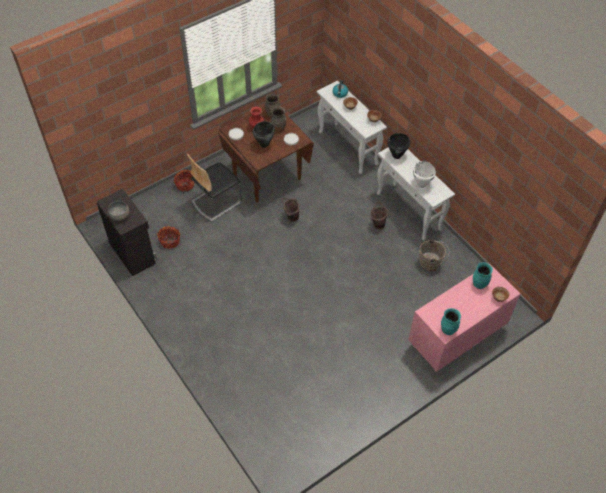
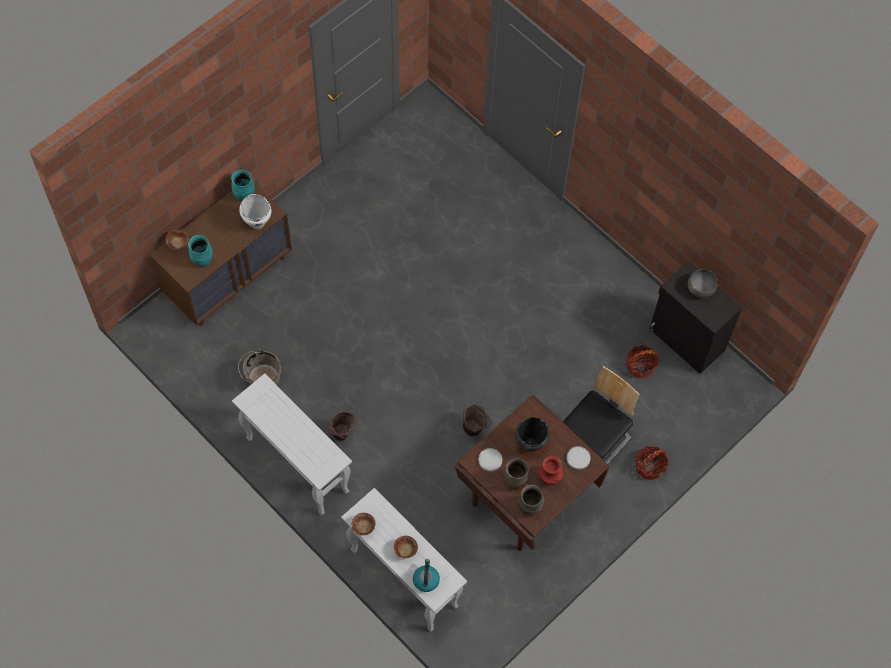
camera: 170 degrees right, 10 degrees up
black cooking pot [387,133,410,159] -> none
pink dresser [408,263,520,372] -> brown dresser [150,183,292,326]
white cooking pot [413,161,436,188] -> white cooking pot moved to [239,194,272,230]

